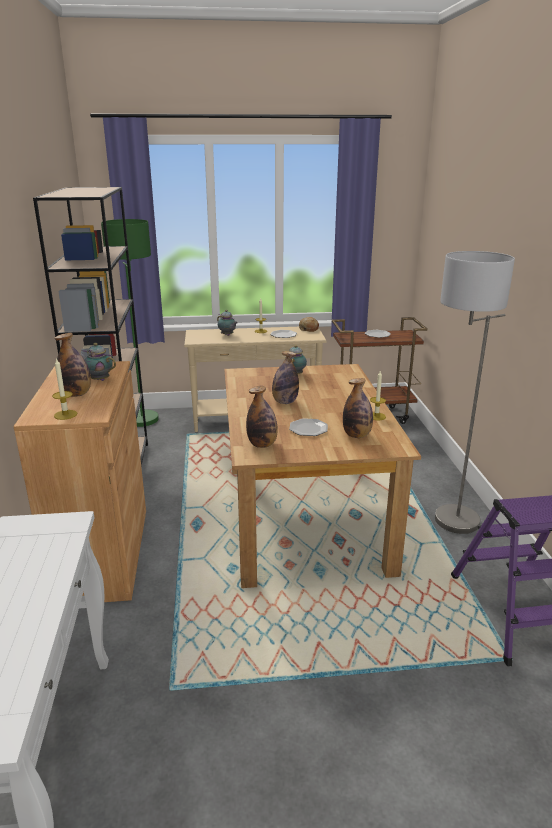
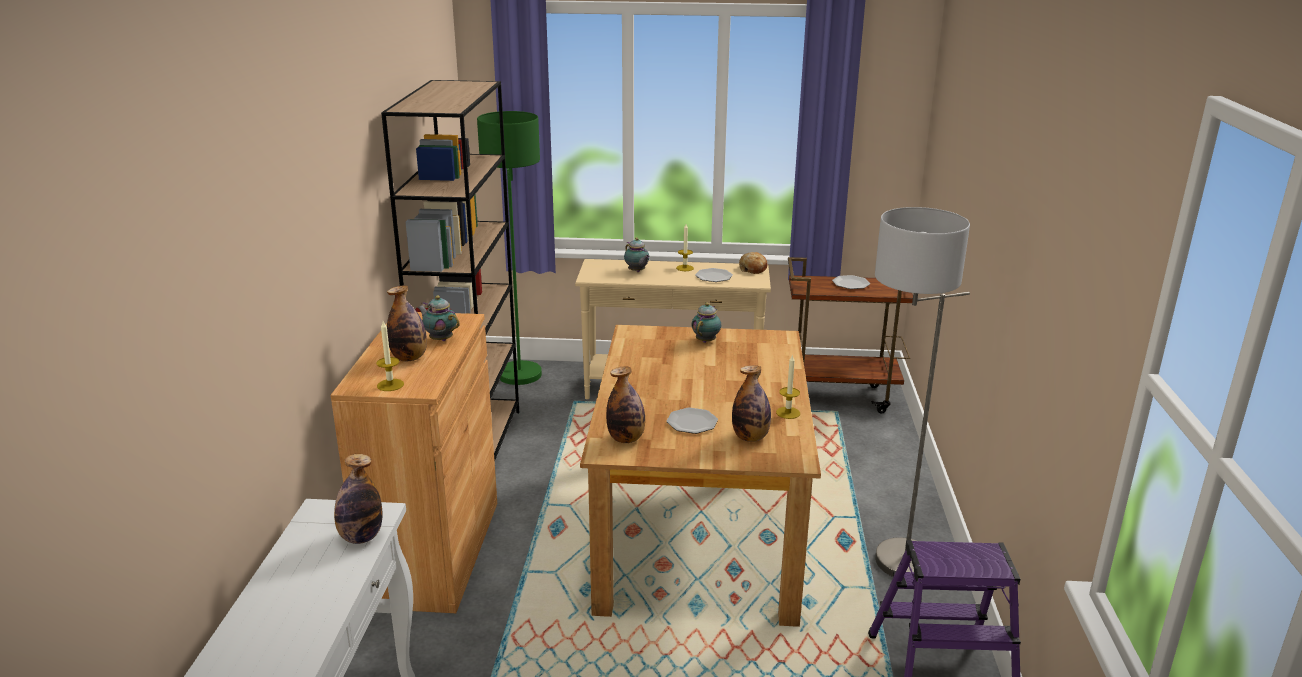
camera: 10 degrees right, 0 degrees up
bottle [272,351,299,404] -> bottle moved to [334,454,382,544]

